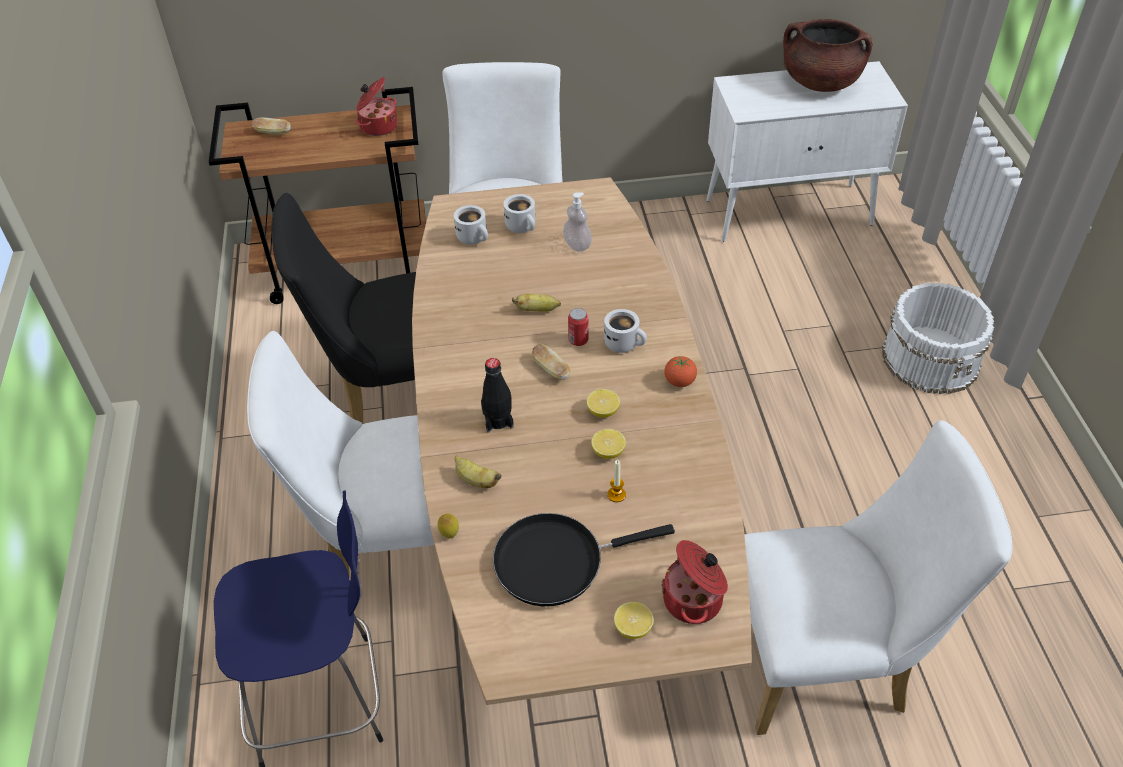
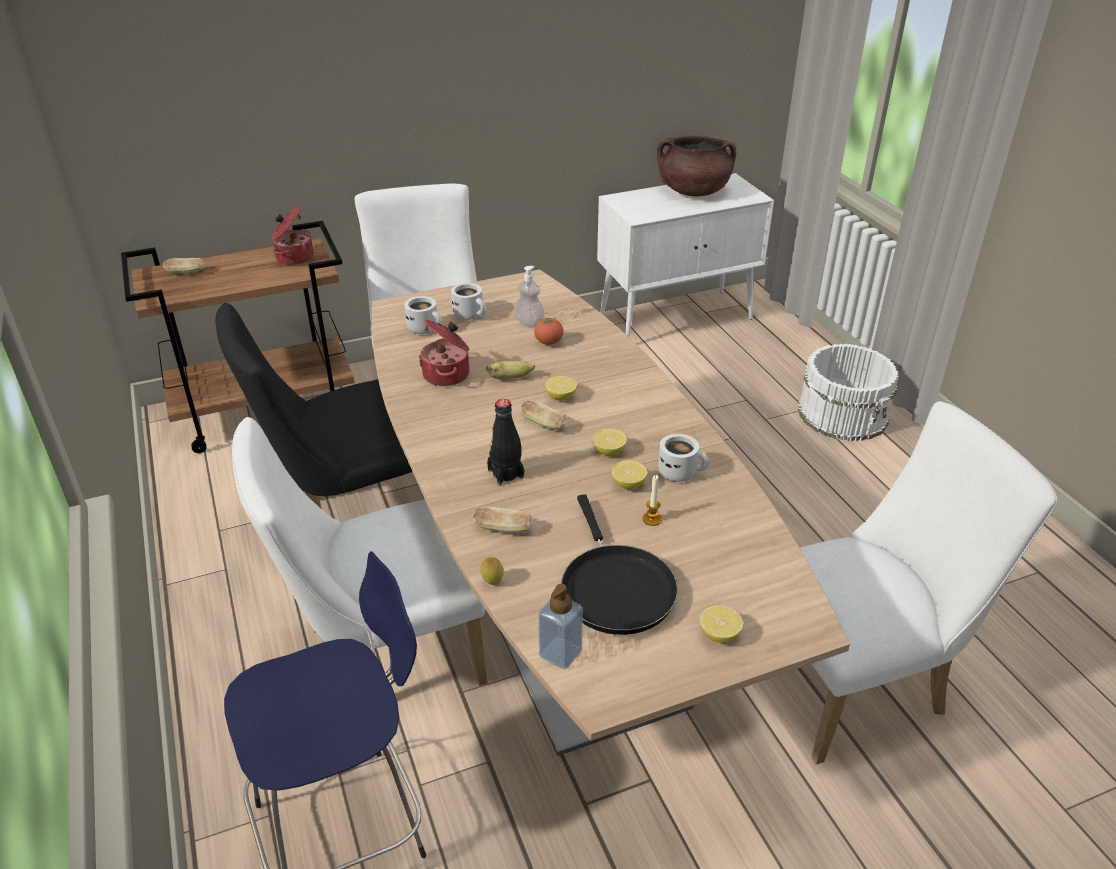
camera: 15 degrees left, 10 degrees down
banana [455,455,501,488] -> bread [472,507,533,533]
black frying pan [493,513,675,606] -> black frying pan turned 75 degrees counterclockwise [561,494,678,635]
can [568,308,589,346] -> lemon [545,376,577,401]
white mug [604,309,647,353] -> white mug moved to [658,434,709,482]
cooking pot [661,540,728,624] -> cooking pot moved to [419,319,469,386]
tomato [664,356,697,387] -> tomato moved to [534,318,563,345]
none -> soap dispenser [539,584,583,669]

